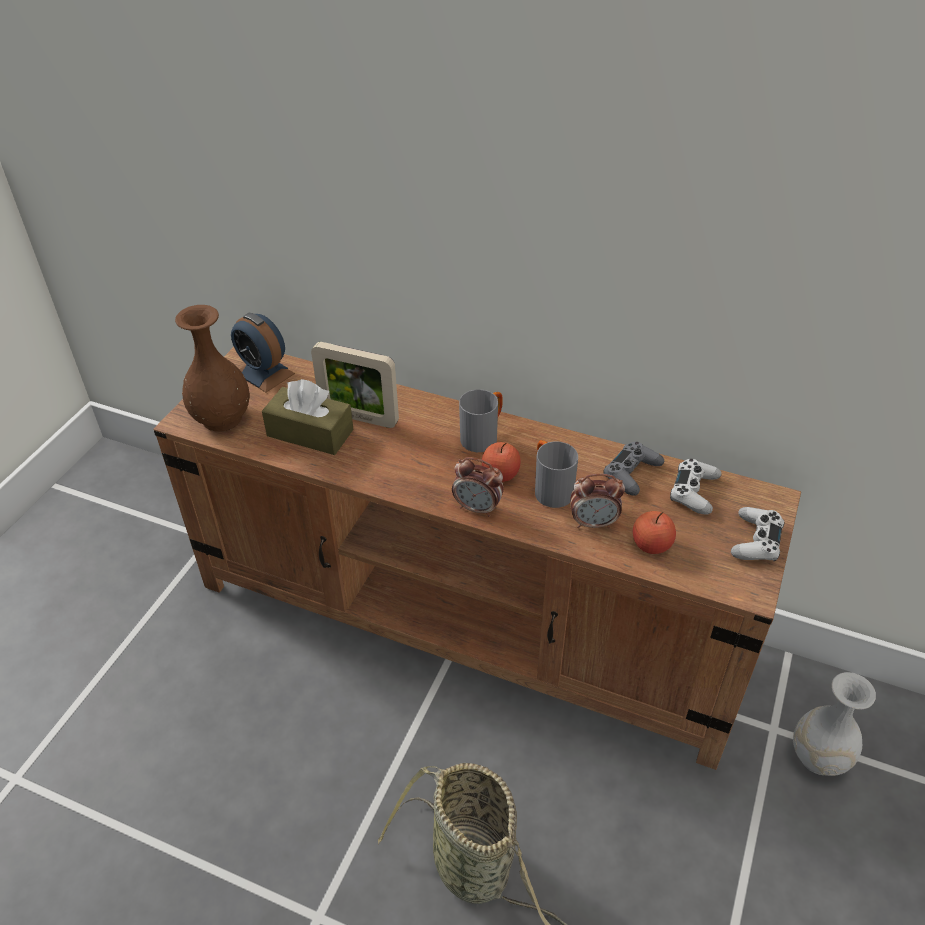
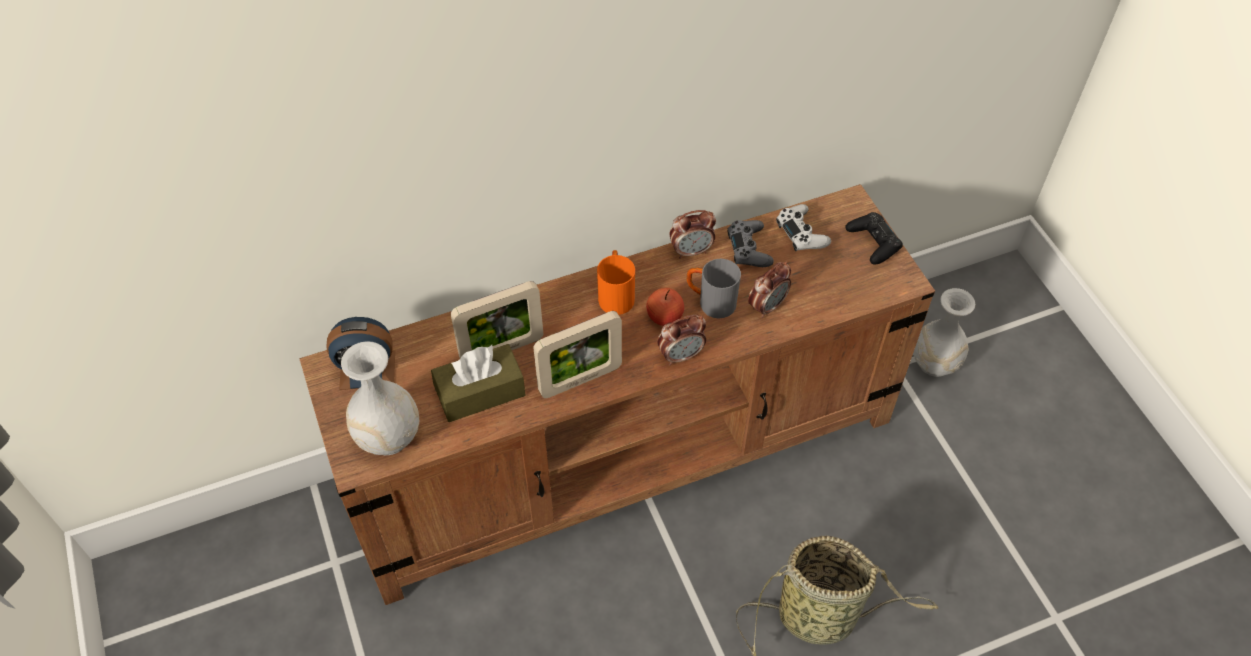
camera: 45 degrees left, 10 degrees up
brown vase [175,305,250,432] -> white vase [341,341,419,455]
grey mug [459,389,503,452] -> orange mug [597,250,635,315]
apple [633,511,676,554] -> none
white game controller [731,507,785,561] -> black game controller [845,212,903,265]
none -> picture frame [534,311,622,398]
none -> alarm clock [670,210,716,259]

